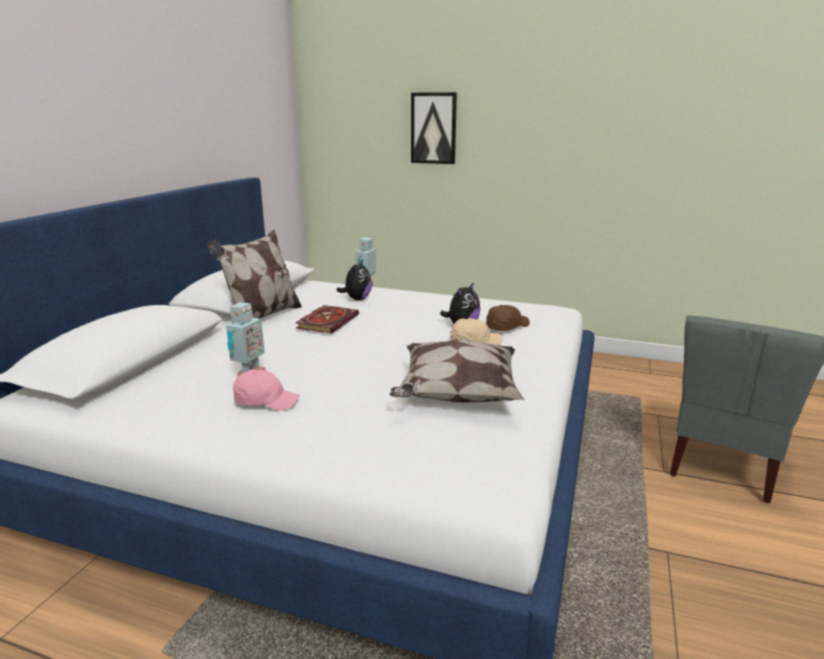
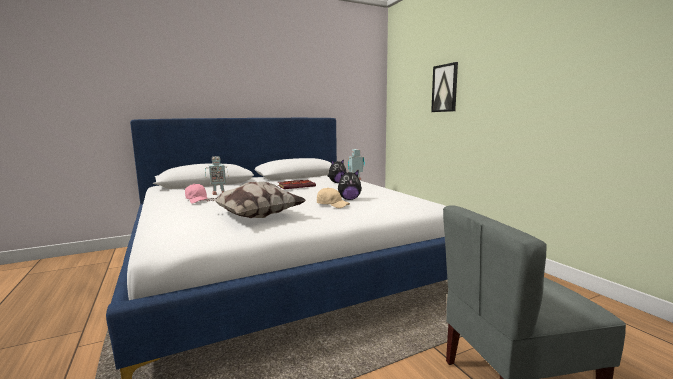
camera: 45 degrees right, 10 degrees down
pillow [207,230,302,319] -> none
brown cap [486,305,530,331] -> none

